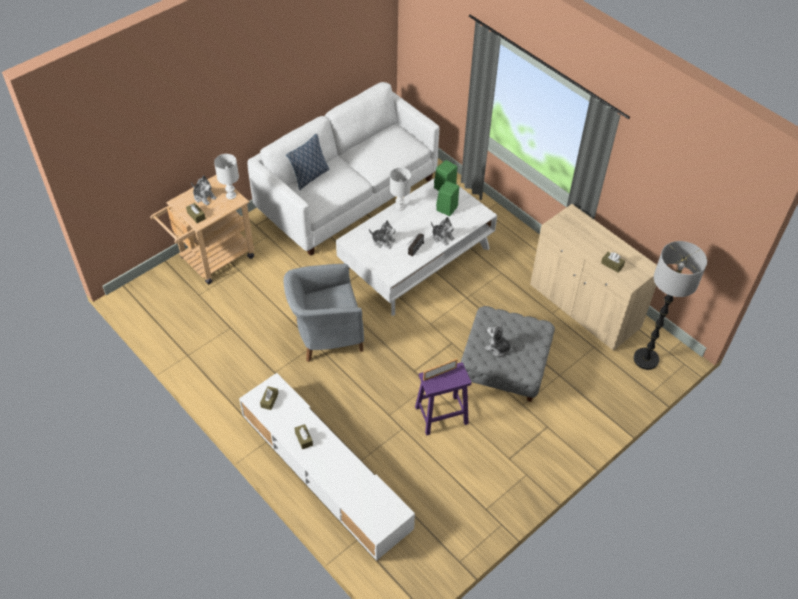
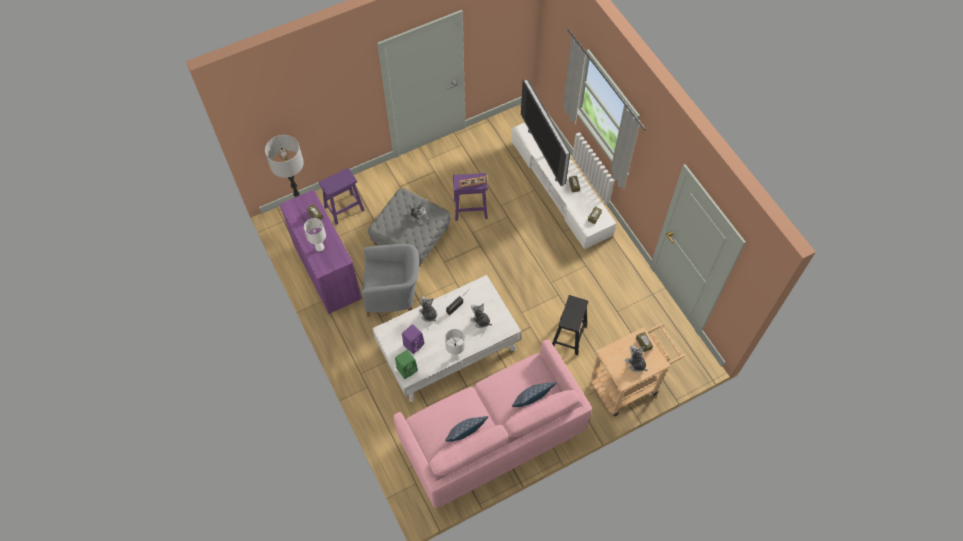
camera: 165 degrees left, 10 degrees up
white table lamp [214,154,239,199] -> white table lamp moved to [304,218,326,251]
white sofa [247,82,439,256] -> pink sofa [394,339,592,508]
grey armchair [284,264,364,362] -> grey armchair moved to [362,244,419,317]
green speaker [436,181,459,216] -> purple speaker [402,324,424,354]
beige cabinet [530,204,657,351] -> purple cabinet [279,190,362,314]
none -> purple stool [319,168,365,225]
none -> pillow [445,416,488,442]
none -> television [521,79,570,186]
none -> black stool [552,295,588,355]

